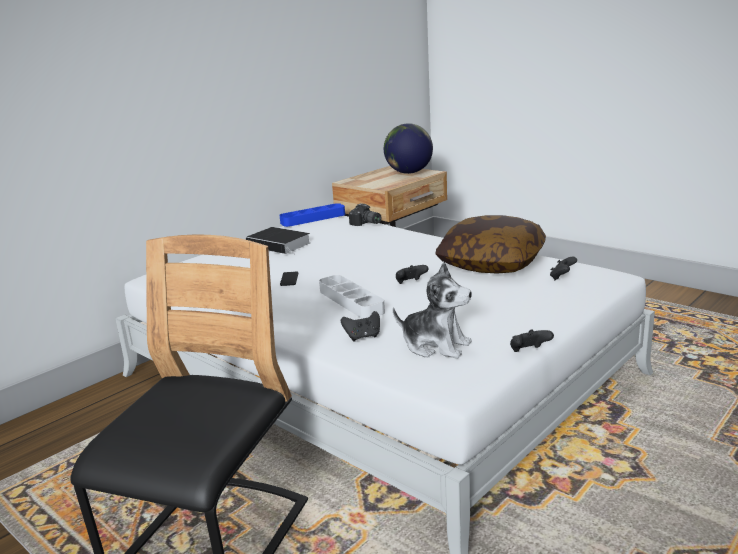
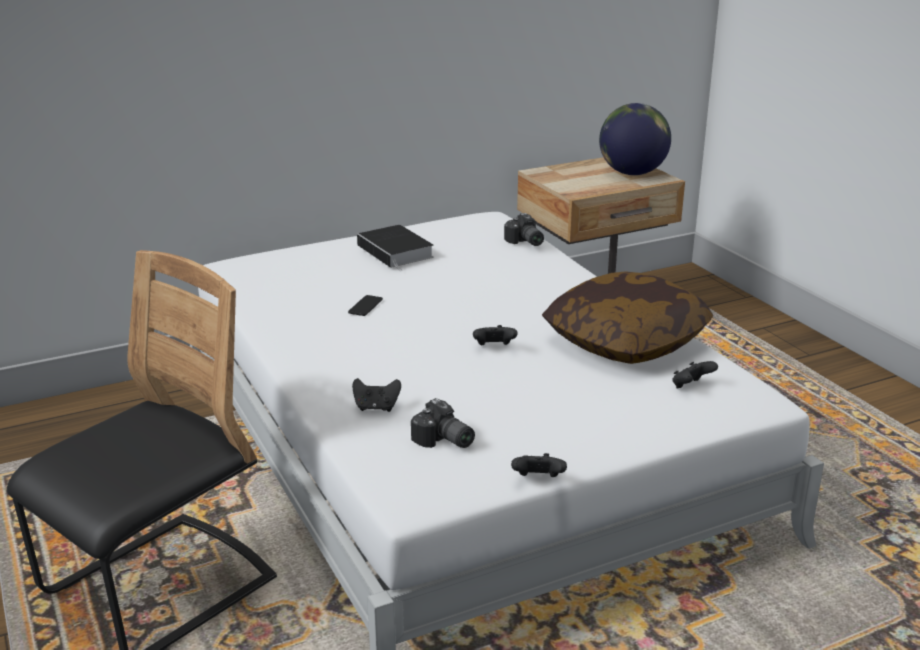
camera: 20 degrees right, 5 degrees up
blue tray [279,203,345,227] -> none
grey tray [319,275,385,319] -> none
plush toy [393,262,472,359] -> camera [411,398,475,448]

